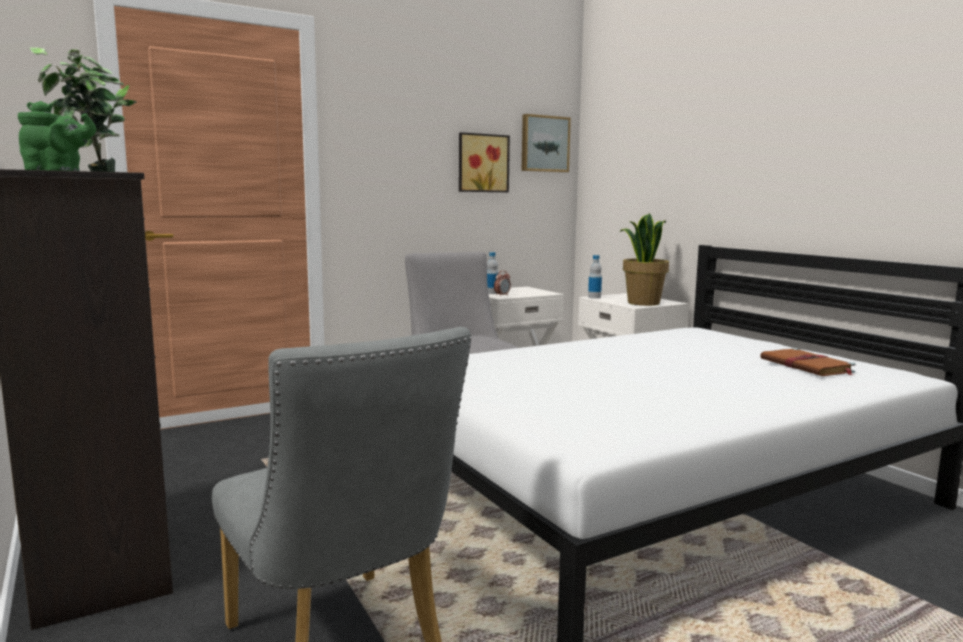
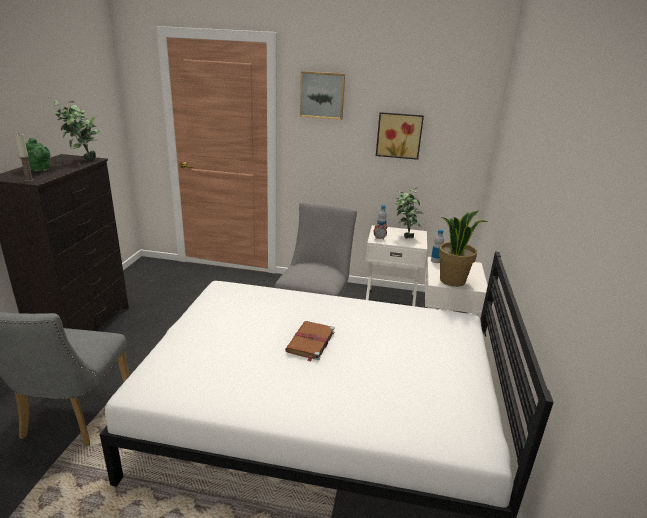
camera: 40 degrees right, 15 degrees up
picture [522,114,571,172] -> picture moved to [300,71,345,120]
brown book [760,348,856,376] -> brown book moved to [285,321,335,362]
none -> candle [15,133,34,182]
none -> potted plant [395,187,423,239]

